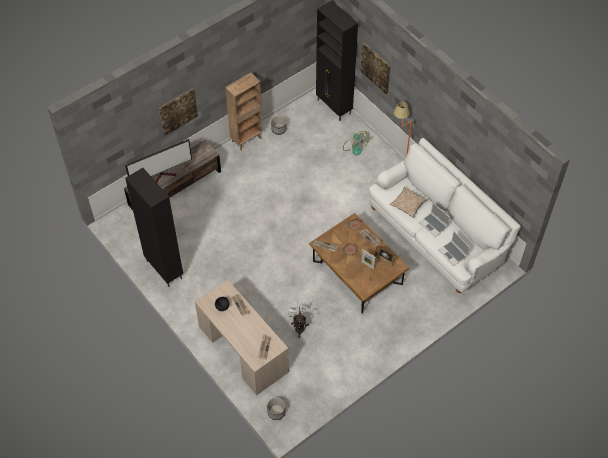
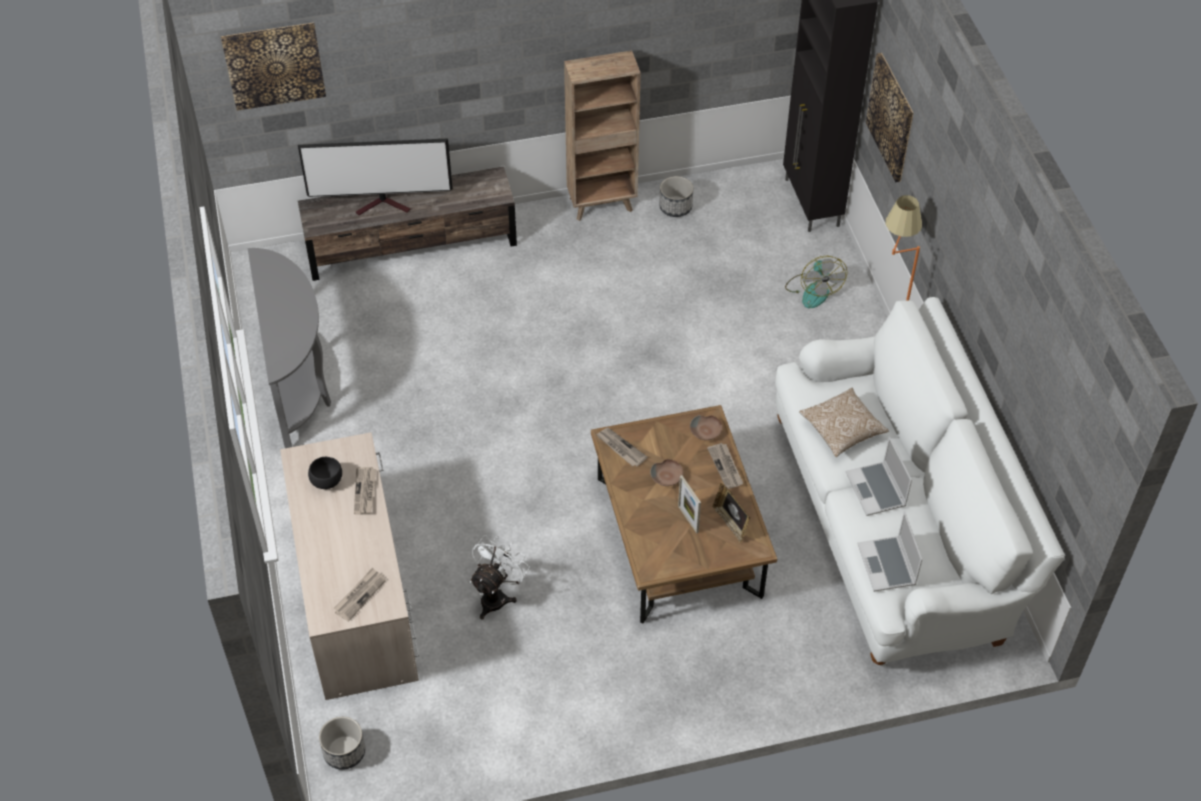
camera: 25 degrees right, 5 degrees down
black cabinet [125,168,183,287] -> grey console table [248,248,331,448]
picture [159,89,198,136] -> picture moved to [221,22,326,111]

